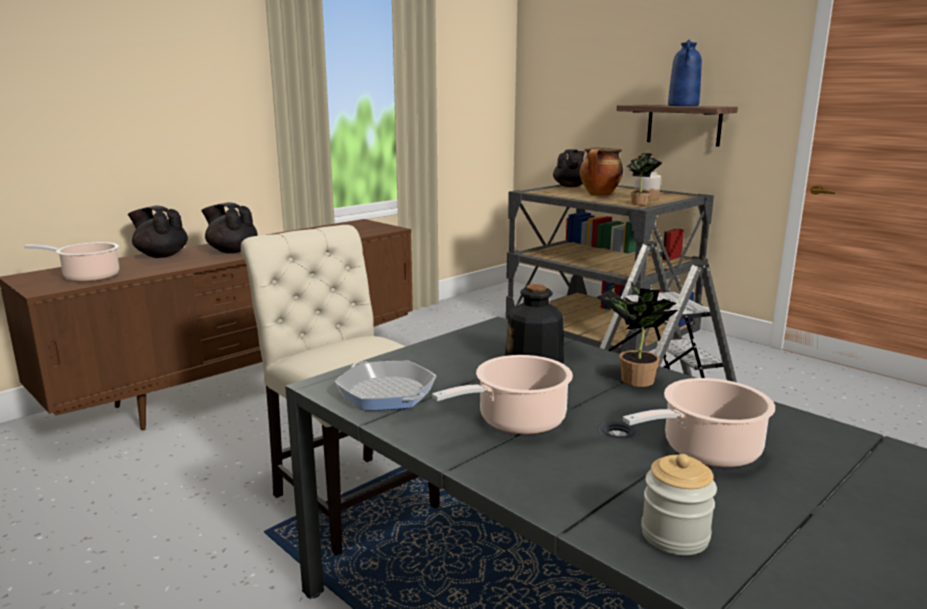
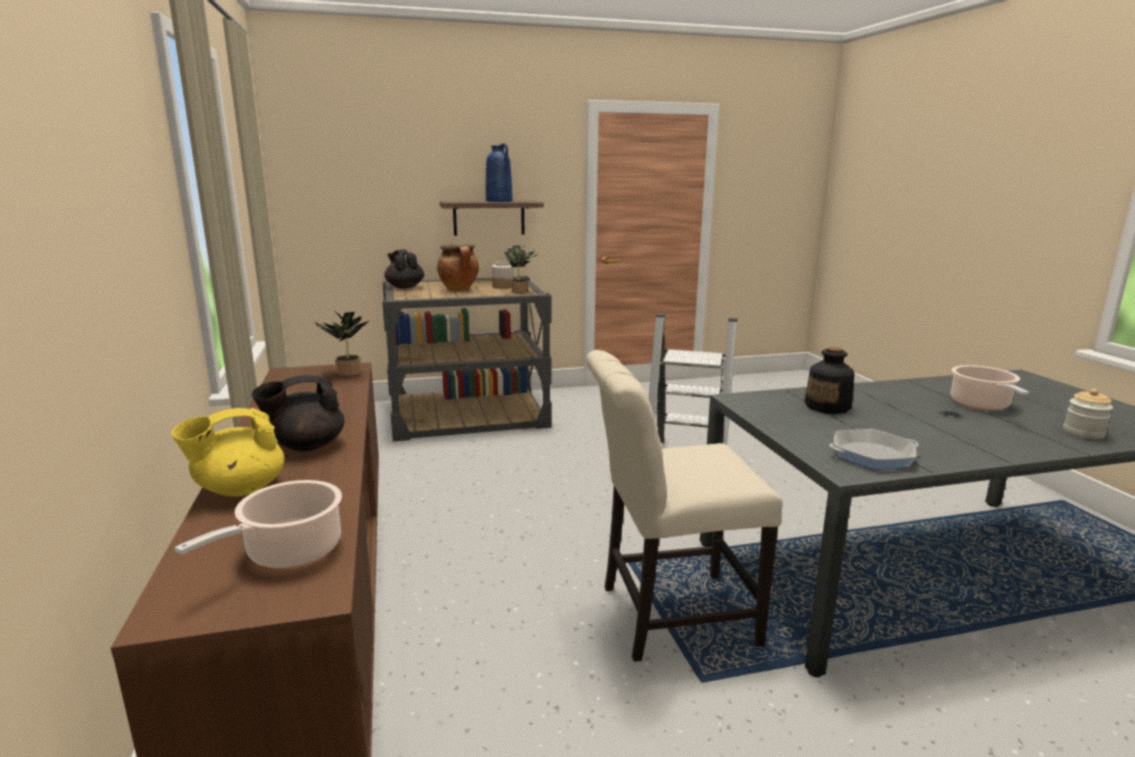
camera: 60 degrees left, 0 degrees up
black teapot [128,206,188,258] -> yellow teapot [171,408,284,497]
cooking pot [432,355,573,434] -> none
potted plant [597,282,678,387] -> potted plant moved to [315,312,369,376]

